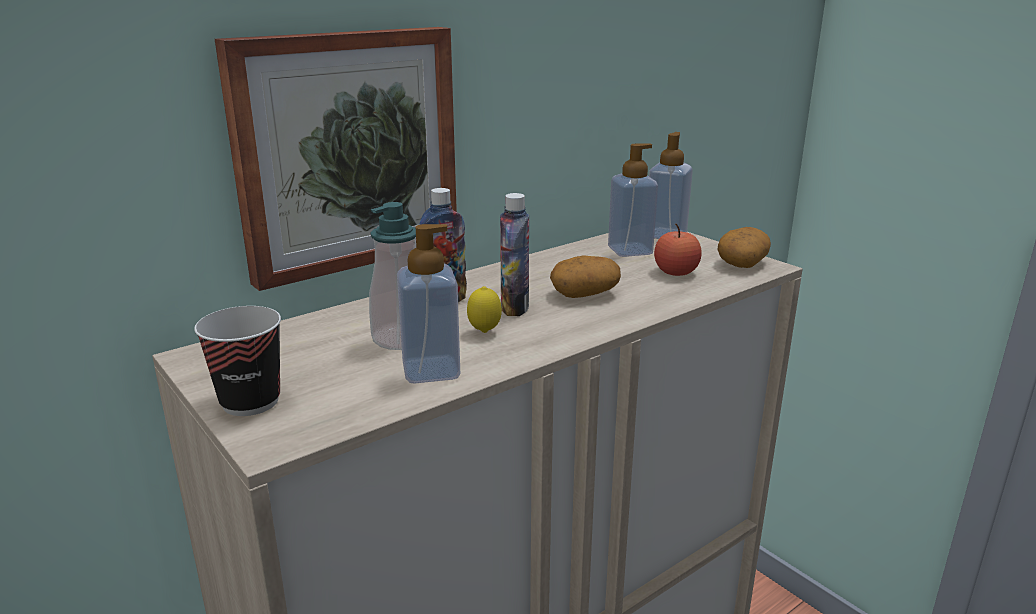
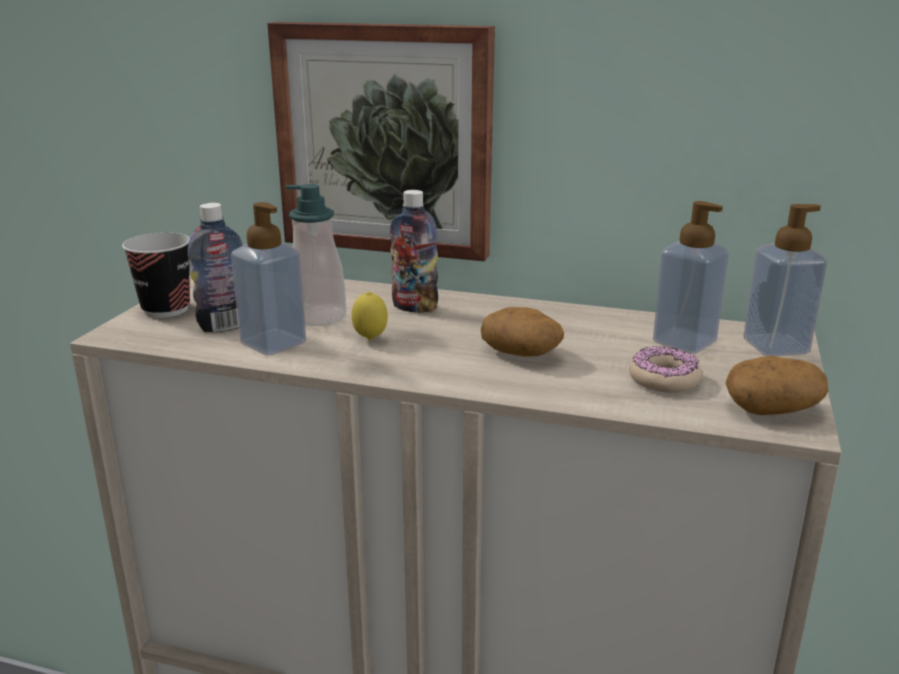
camera: 55 degrees right, 0 degrees up
bottle [500,193,529,316] -> bottle moved to [188,203,243,332]
apple [654,224,702,276] -> donut [629,346,702,393]

